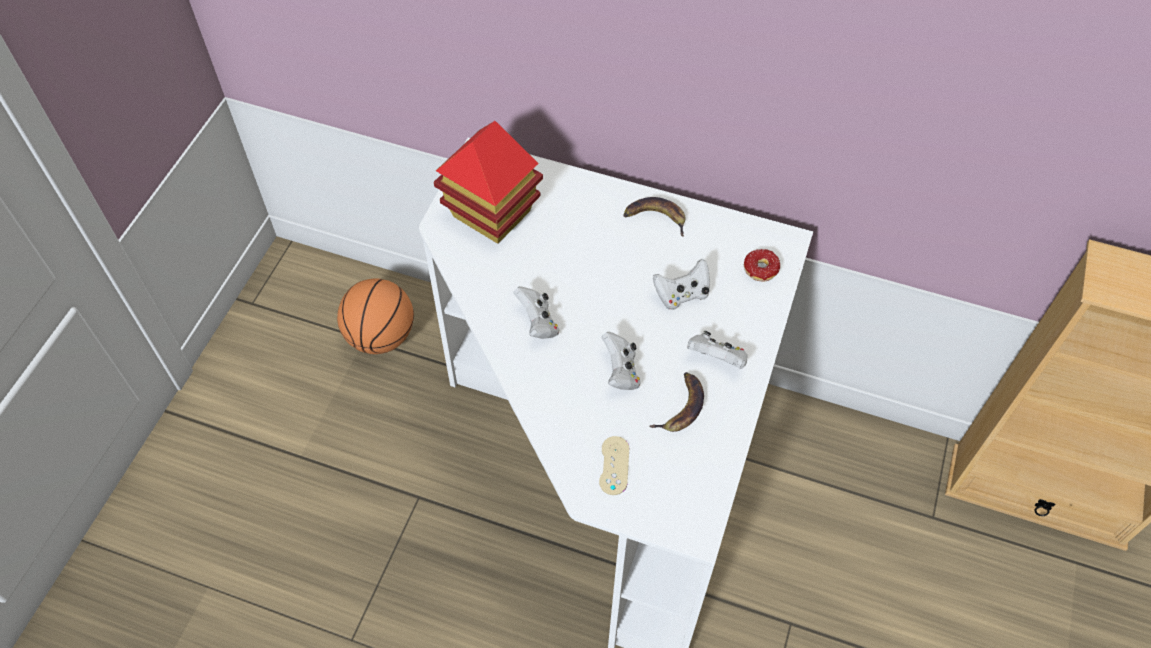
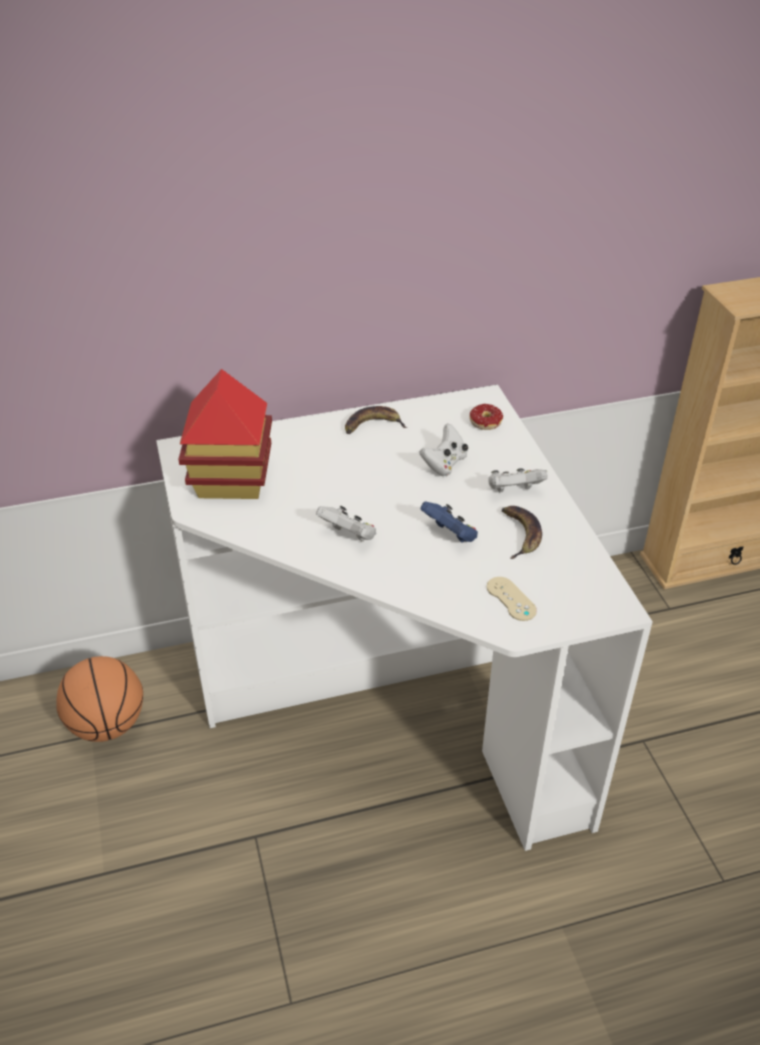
camera: 35 degrees left, 15 degrees down
white game controller [601,332,641,390] -> blue game controller [421,502,478,543]

